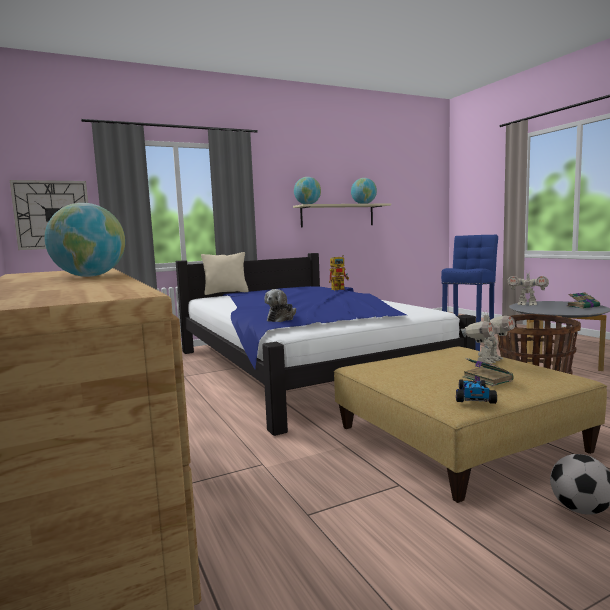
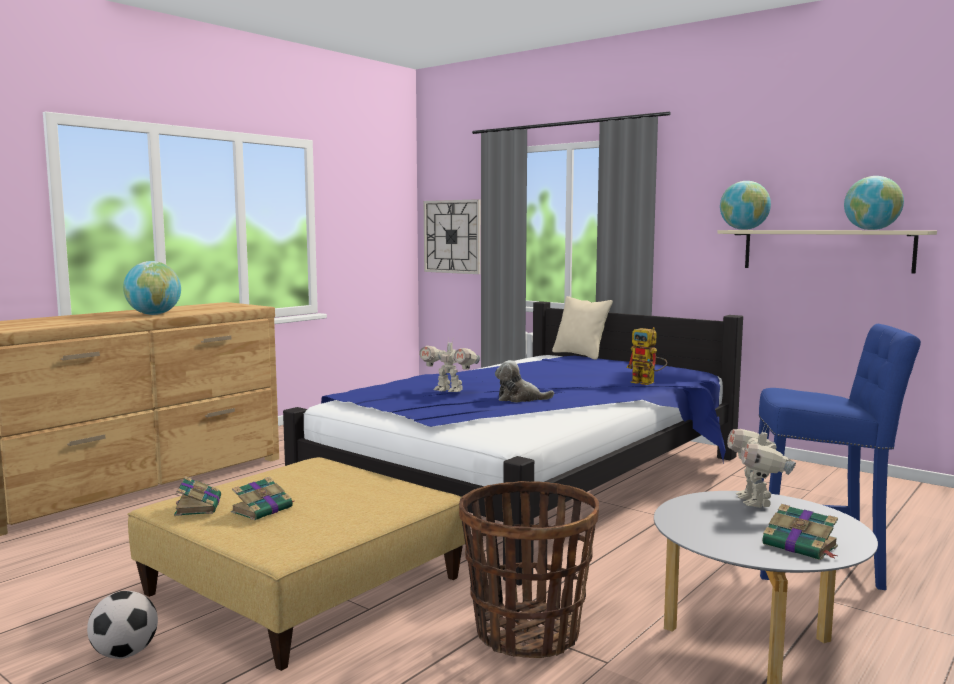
camera: 65 degrees right, 0 degrees up
plush toy [264,289,296,322] -> plush toy moved to [495,360,554,402]
toy car [456,379,497,404] -> book [174,476,221,516]
toy robot [461,309,515,364] -> toy robot moved to [419,340,480,392]

